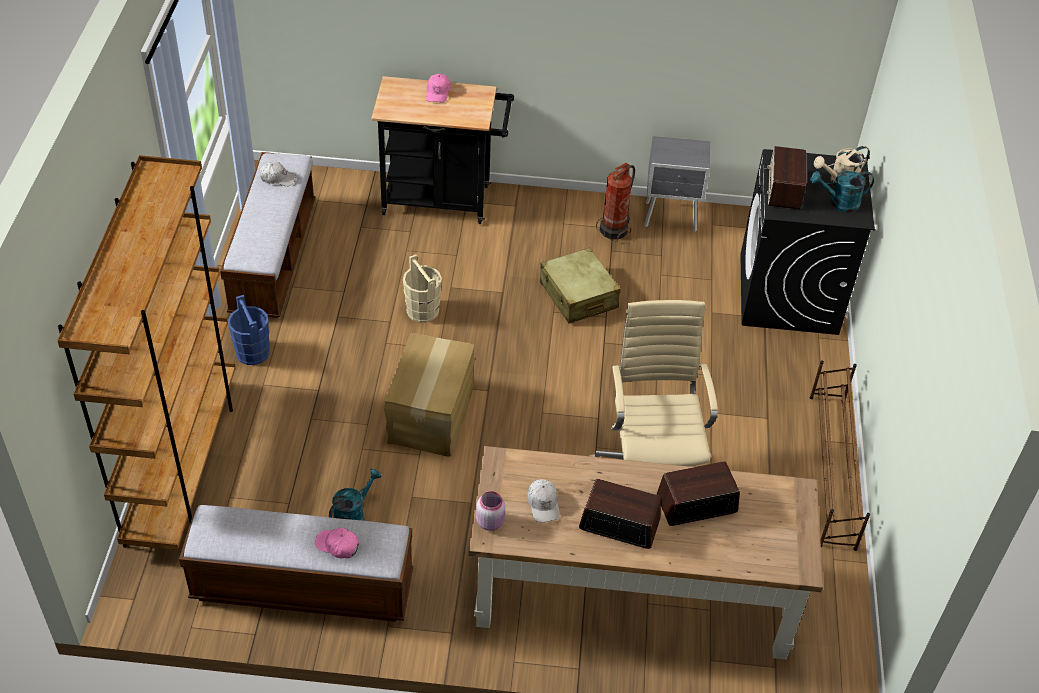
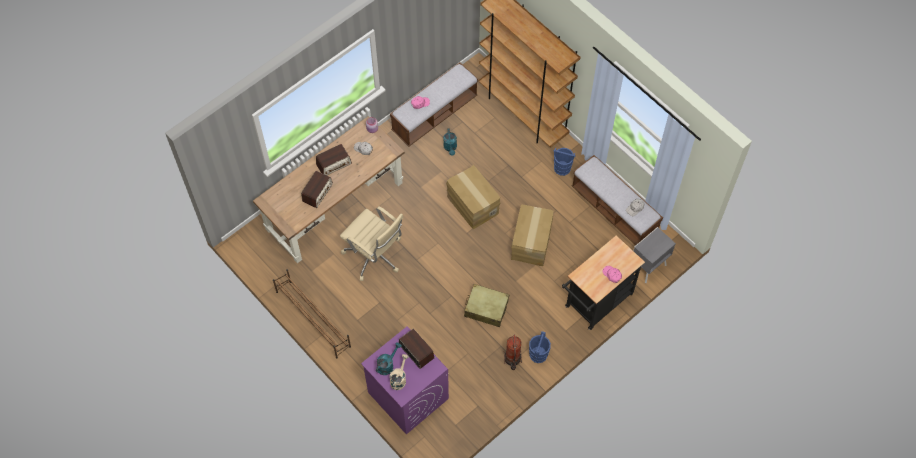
camera: 135 degrees right, 15 degrees up
beige bucket [403,254,442,323] -> cardboard box [511,205,553,266]
grey nightstand [644,136,710,232] -> grey nightstand moved to [633,227,676,283]
black washing machine [740,149,875,335] -> purple washing machine [361,326,449,434]
none -> blue bucket [529,331,551,363]

